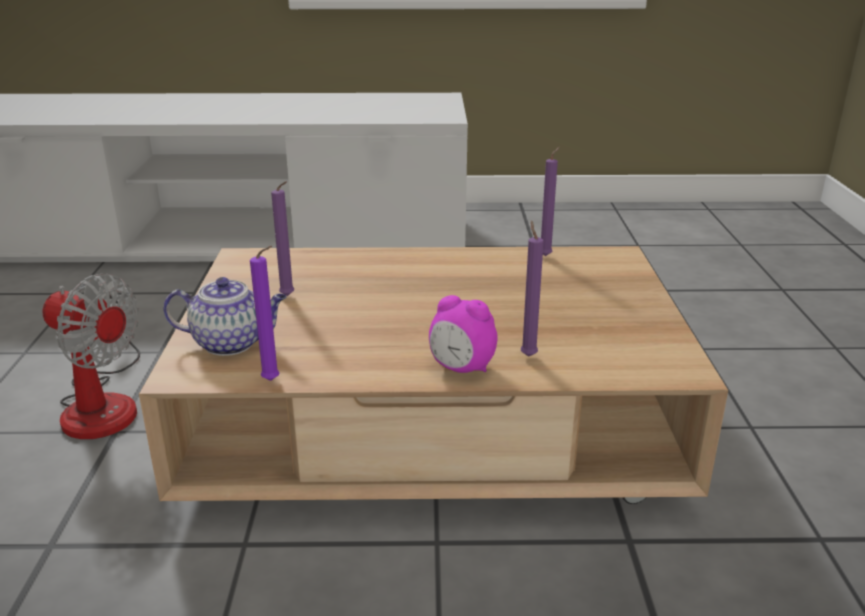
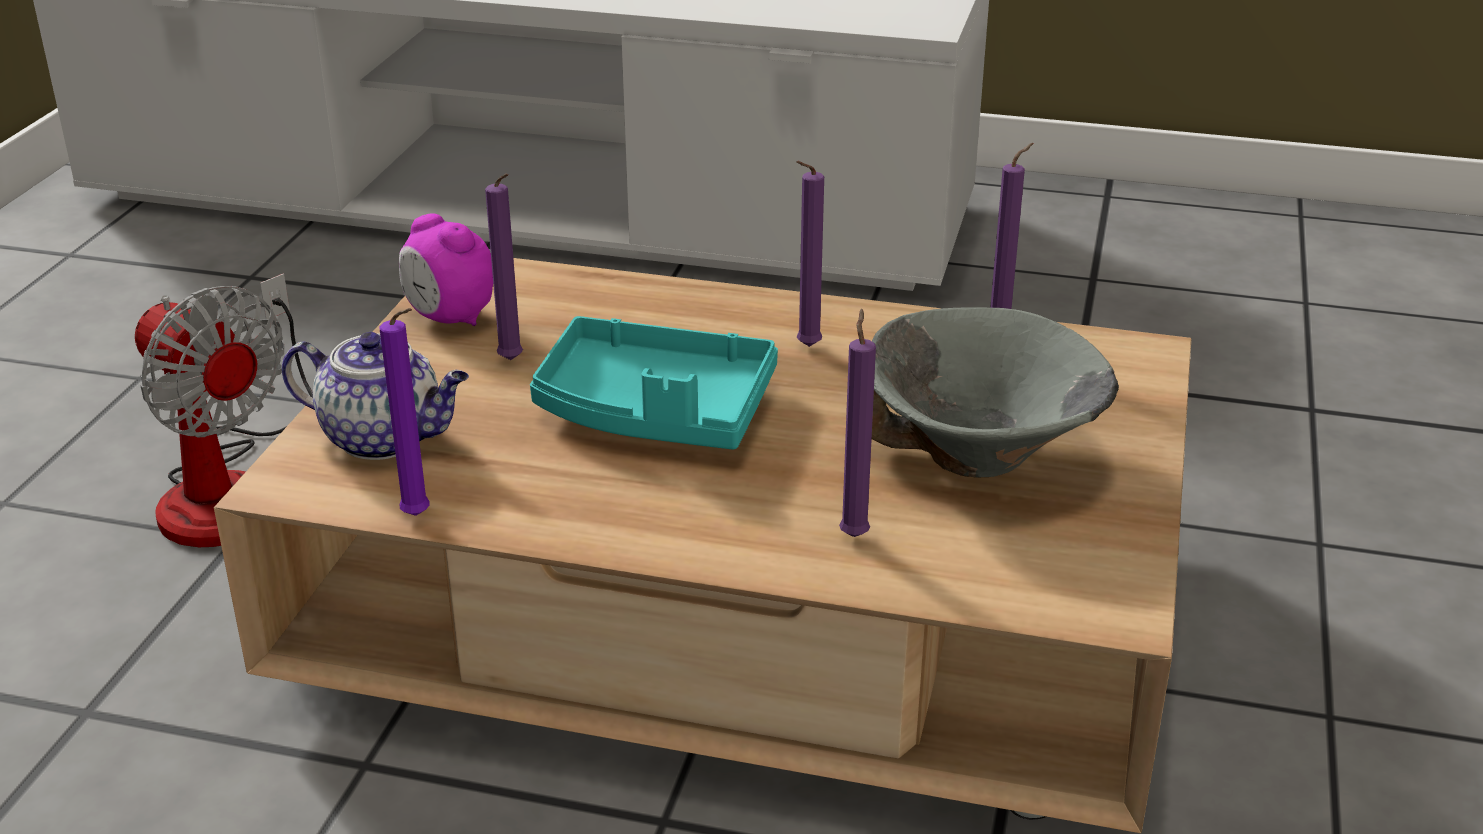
camera: 15 degrees right, 5 degrees up
alarm clock [429,295,498,373] -> alarm clock moved to [399,213,493,326]
none -> turquoise tray [530,316,778,450]
none -> purple candle [797,161,824,347]
none -> grey bowl [872,307,1119,478]

